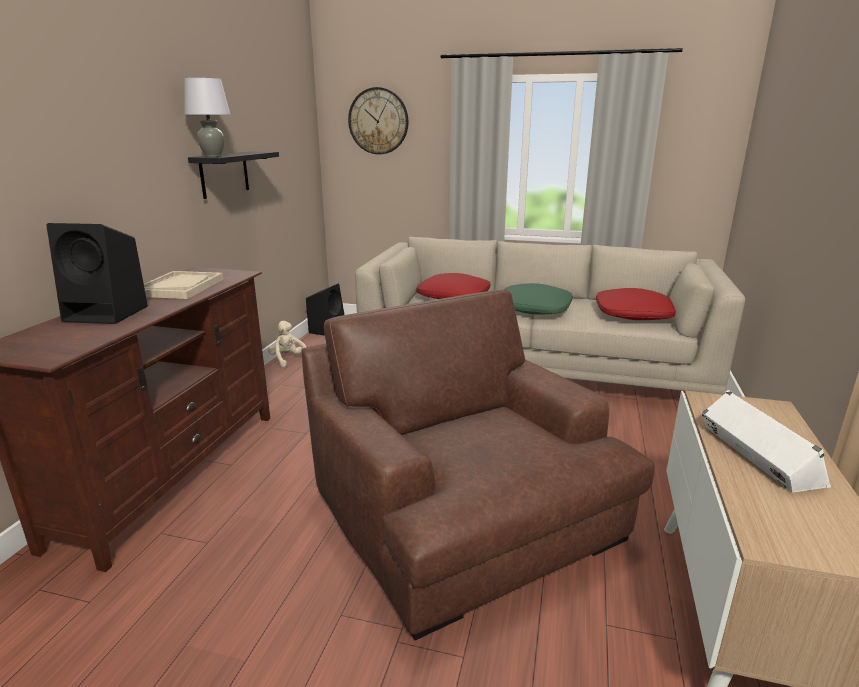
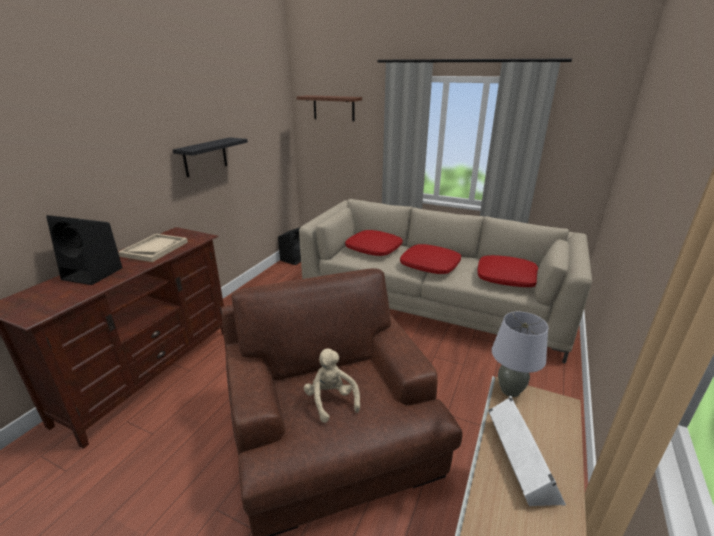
camera: 10 degrees right, 5 degrees up
grey table lamp [184,78,230,157] -> grey table lamp moved to [492,312,548,397]
beige plush toy [268,321,306,367] -> beige plush toy moved to [304,349,360,423]
wall clock [348,87,408,155] -> brown shelf [296,95,362,122]
green pillow [504,283,573,315] -> red pillow [400,244,461,274]

